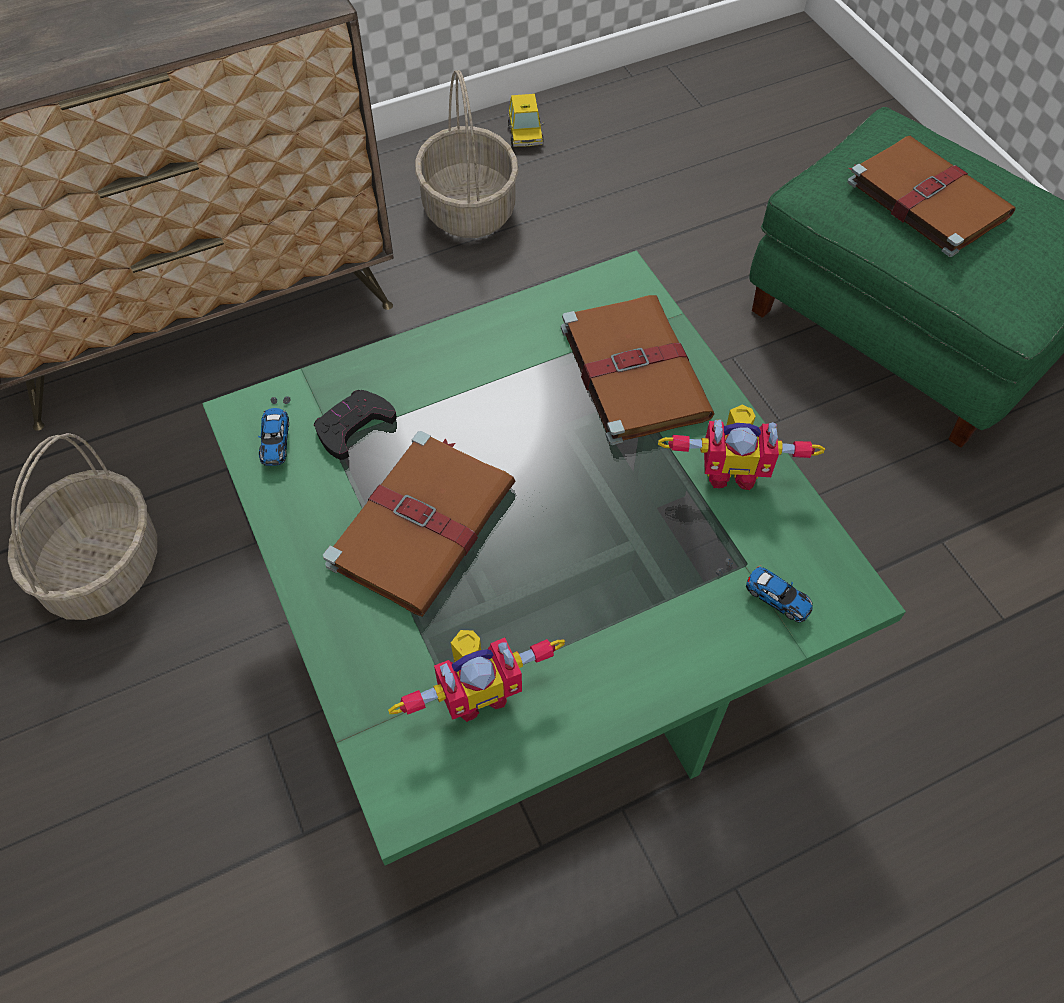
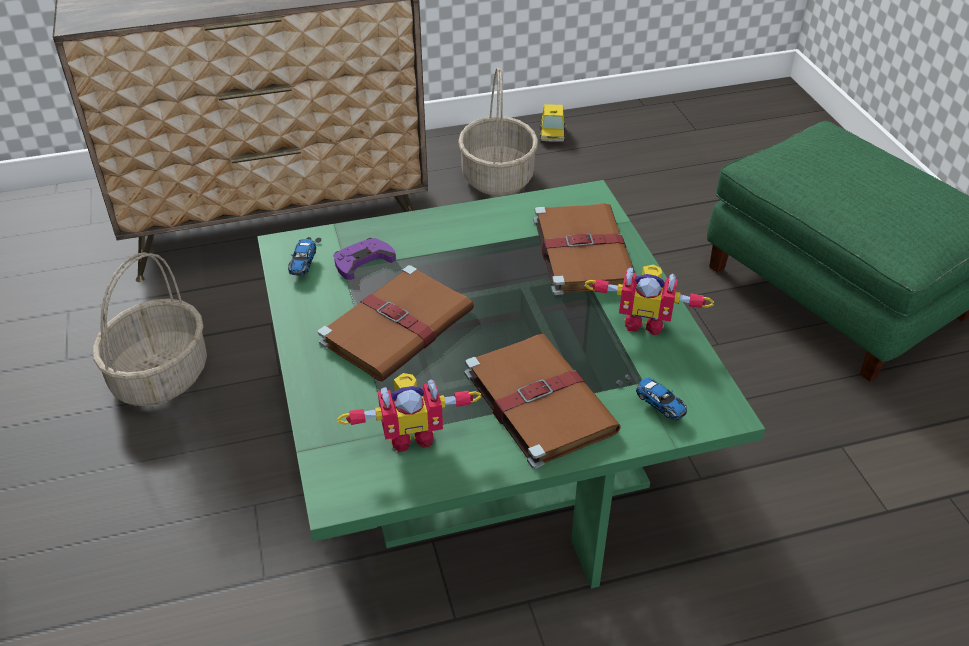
camera: 10 degrees right, 15 degrees down
black game controller [314,390,397,460] -> purple game controller [334,238,396,280]
brown book [847,136,1016,257] -> brown book moved to [465,334,621,469]

